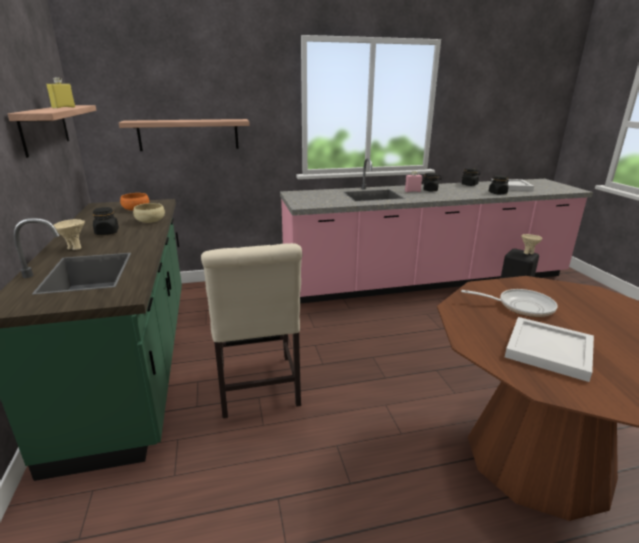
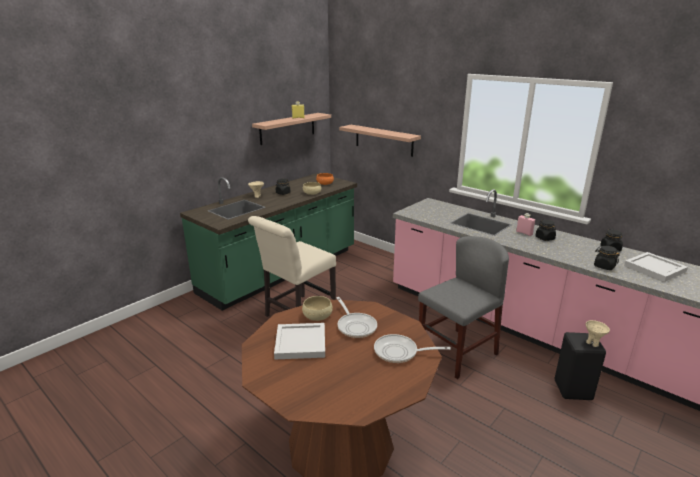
camera: 55 degrees right, 0 degrees up
none -> beige bowl [302,296,333,321]
none -> frying pan [374,334,451,363]
none -> grey chair [418,236,509,379]

